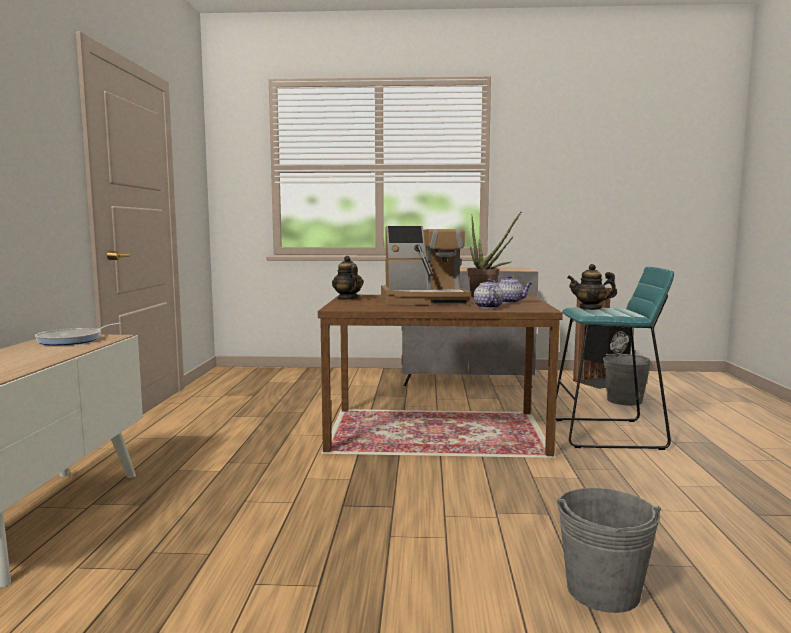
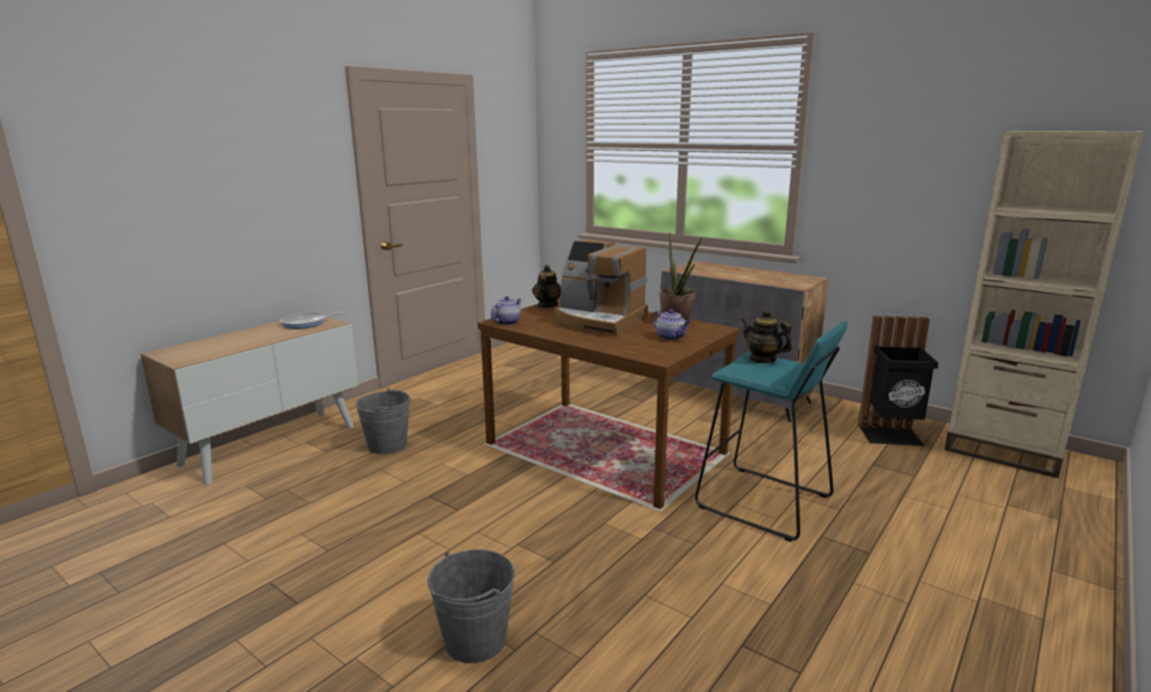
camera: 35 degrees right, 10 degrees up
teapot [474,278,504,308] -> teapot moved to [491,296,522,325]
grey bucket [603,353,651,406] -> grey bucket moved to [355,388,411,454]
none -> beige bookcase [944,131,1143,478]

